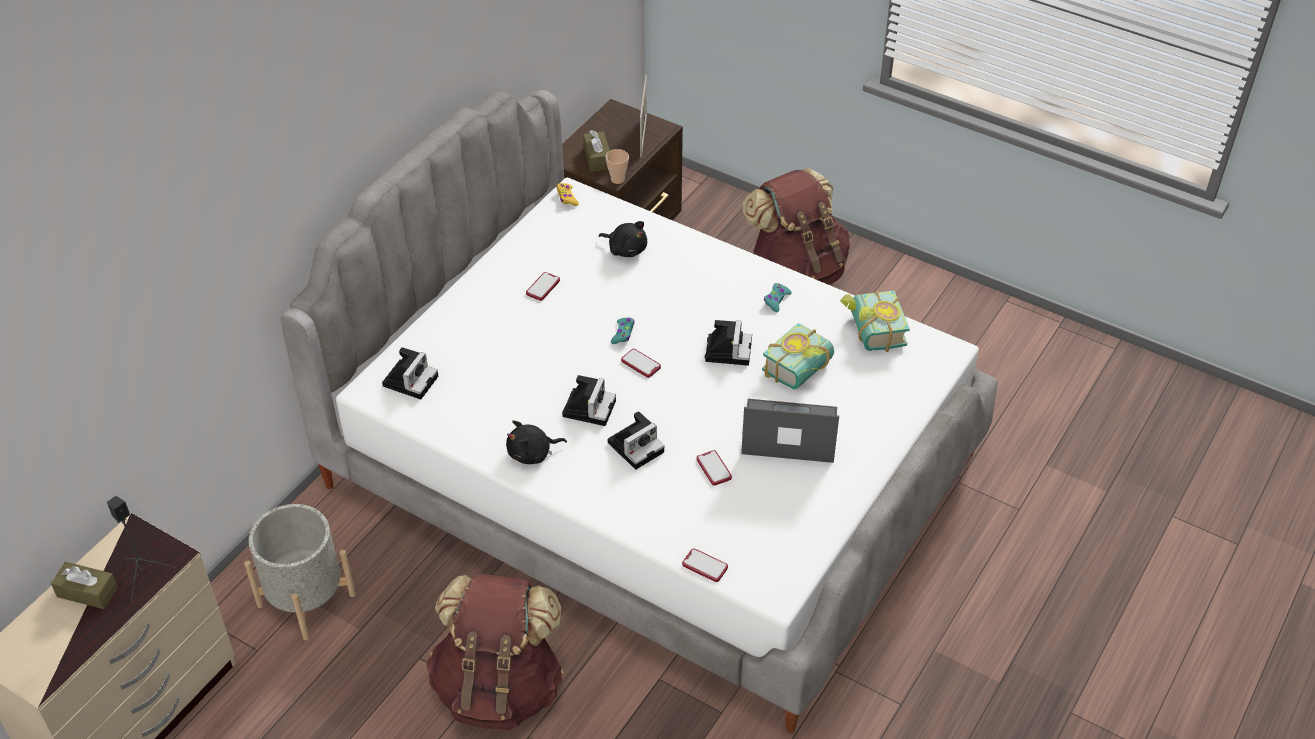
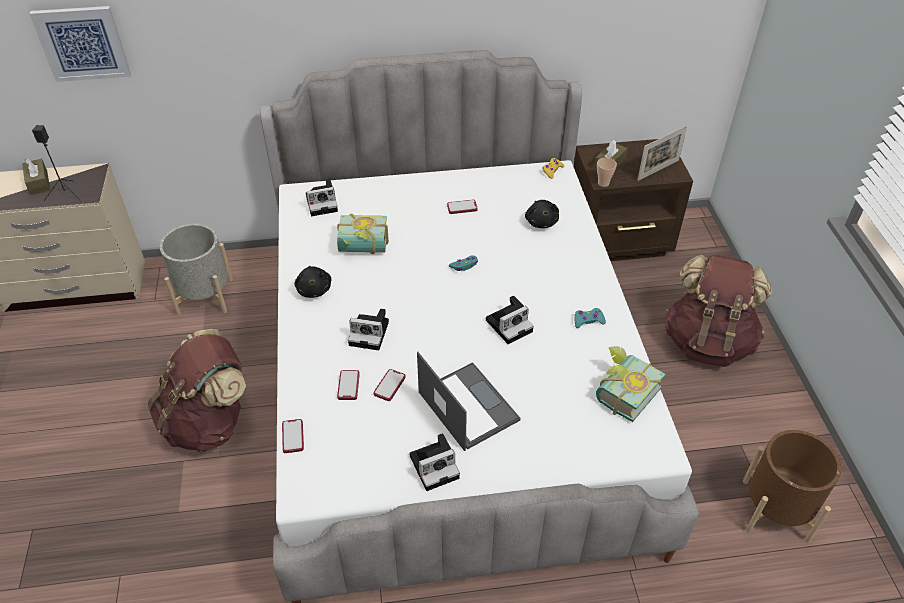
camera: 50 degrees right, 0 degrees up
black plush toy [506,420,567,464] -> black plush toy turned 135 degrees counterclockwise [294,266,331,298]
camera [562,375,616,426] -> camera moved to [409,433,460,491]
phone [621,349,661,378] -> phone moved to [337,370,360,400]
book [762,323,834,390] -> book moved to [337,213,389,254]
none -> picture [29,6,131,82]
none -> brown planter [743,430,841,543]

